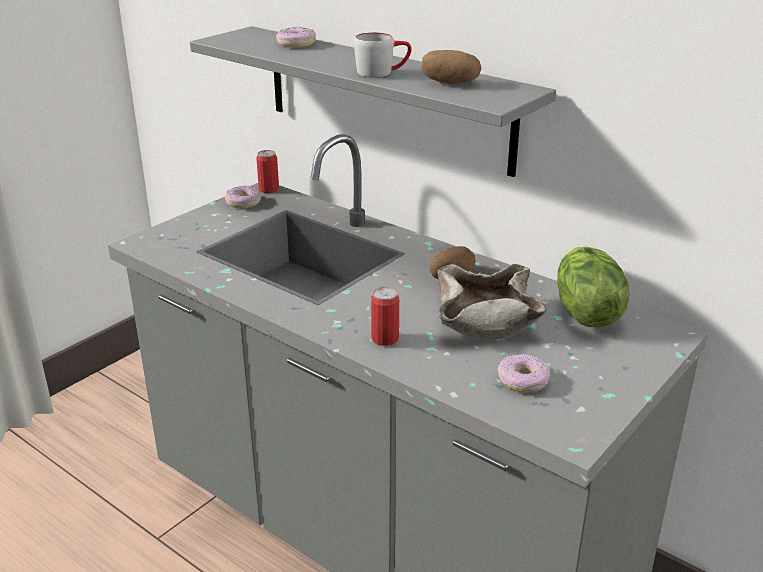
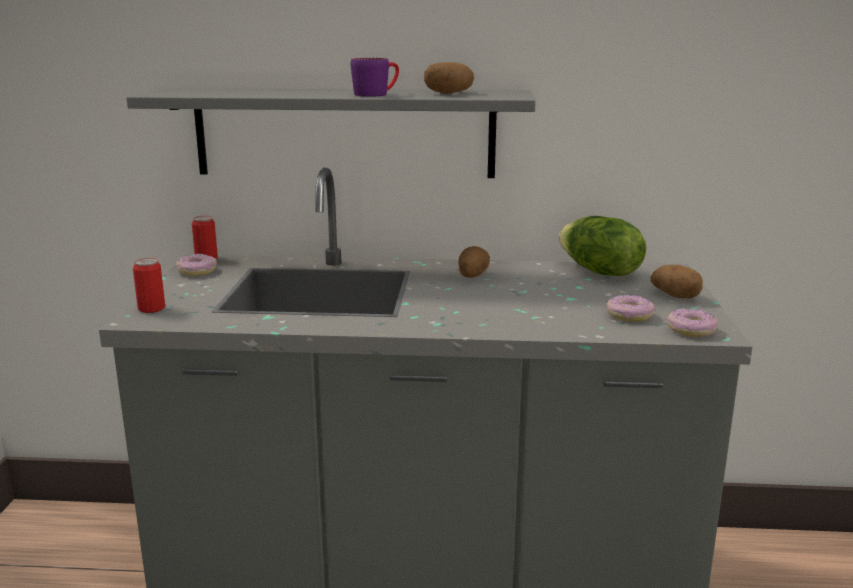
camera: 35 degrees left, 10 degrees down
donut [276,27,316,48] -> donut moved to [667,308,718,337]
grey mug [354,32,412,78] -> purple mug [350,58,399,97]
can [371,287,399,346] -> can moved to [133,258,165,313]
beige bowl [437,264,546,340] -> none
none -> potato [650,265,703,298]

